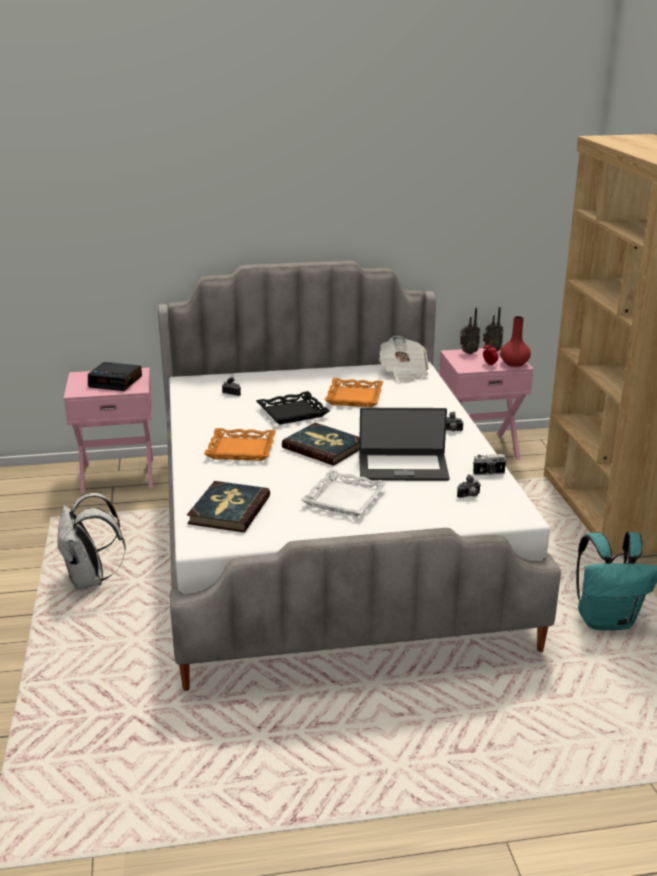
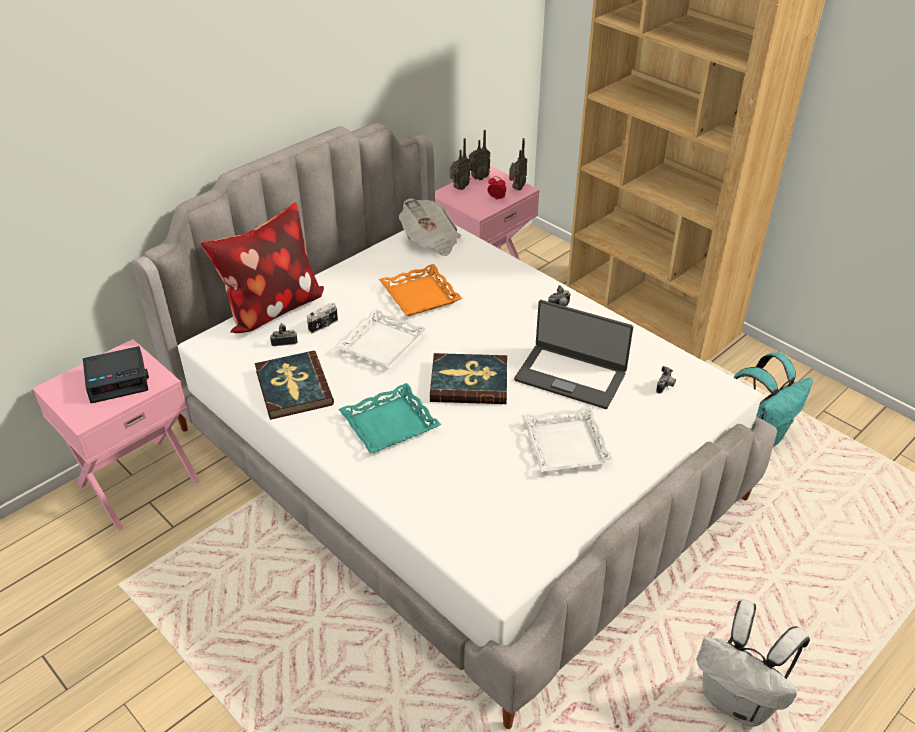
camera: 35 degrees left, 15 degrees up
white backpack [57,493,126,590] -> white backpack moved to [697,600,810,727]
book [187,481,270,532] -> book moved to [255,351,334,420]
orange tray [204,428,276,461] -> turquoise tray [339,383,441,454]
black tray [256,391,330,425] -> white tray [334,309,429,369]
laptop [359,408,449,481] -> laptop turned 60 degrees clockwise [514,300,633,409]
camera [473,454,507,475] -> camera moved to [307,303,338,333]
red vase [500,316,531,367] -> radio [509,138,527,190]
none -> pillow [200,202,324,333]

